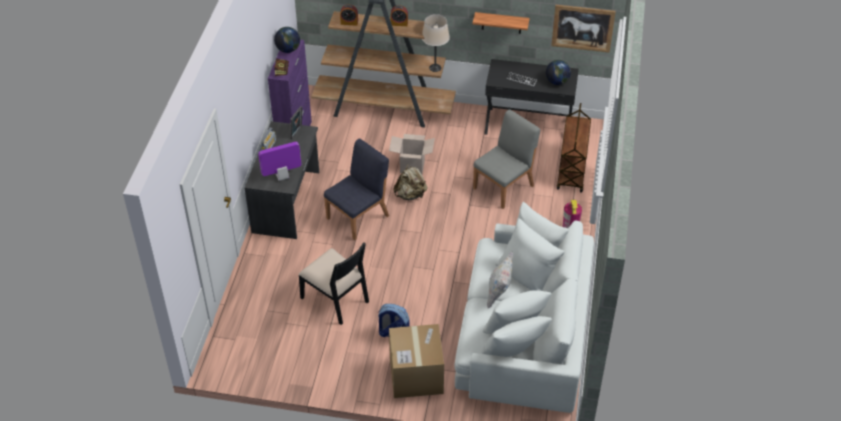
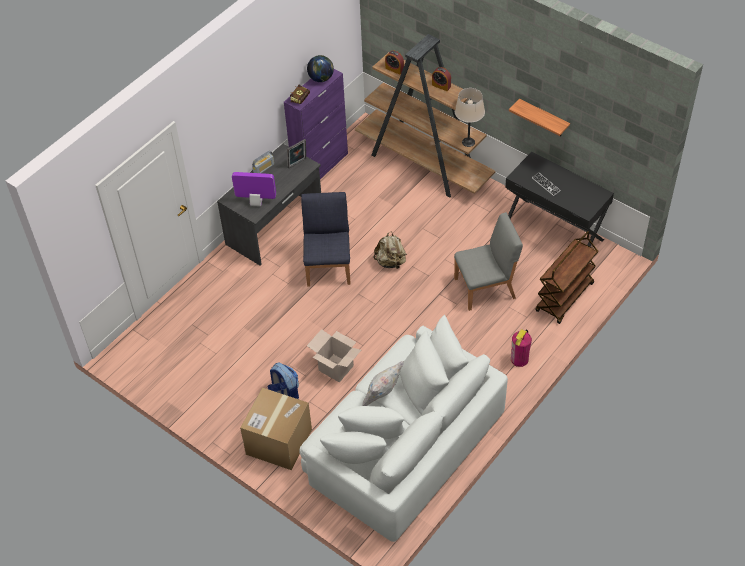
camera: 30 degrees right, 5 degrees up
black chair [298,242,369,325] -> none
blue chair [324,138,389,240] -> blue chair turned 75 degrees counterclockwise [301,192,351,287]
cardboard box [389,134,435,174] -> cardboard box moved to [307,329,361,383]
globe [546,60,571,85] -> none
picture [551,5,616,53] -> none

